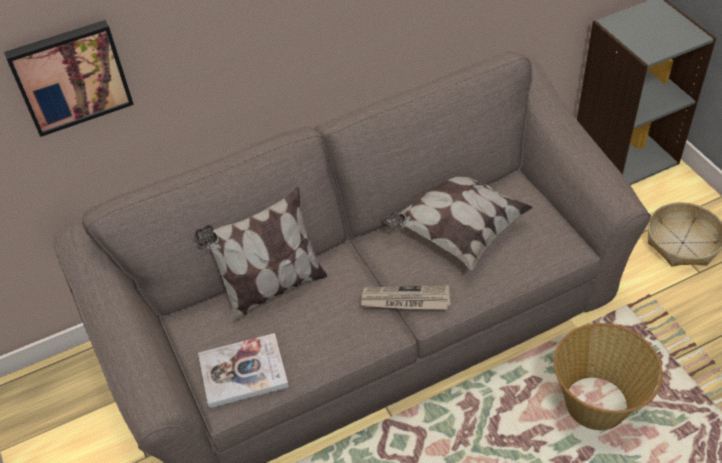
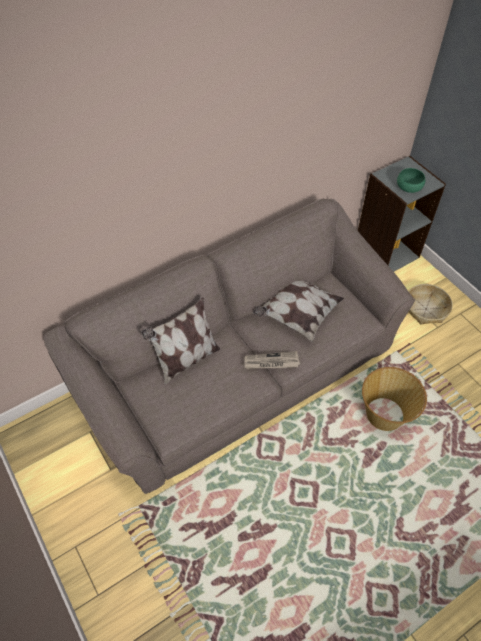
camera: 10 degrees left, 5 degrees up
picture [4,20,134,137] -> none
book [198,333,289,408] -> none
none -> green bowl [397,168,425,193]

